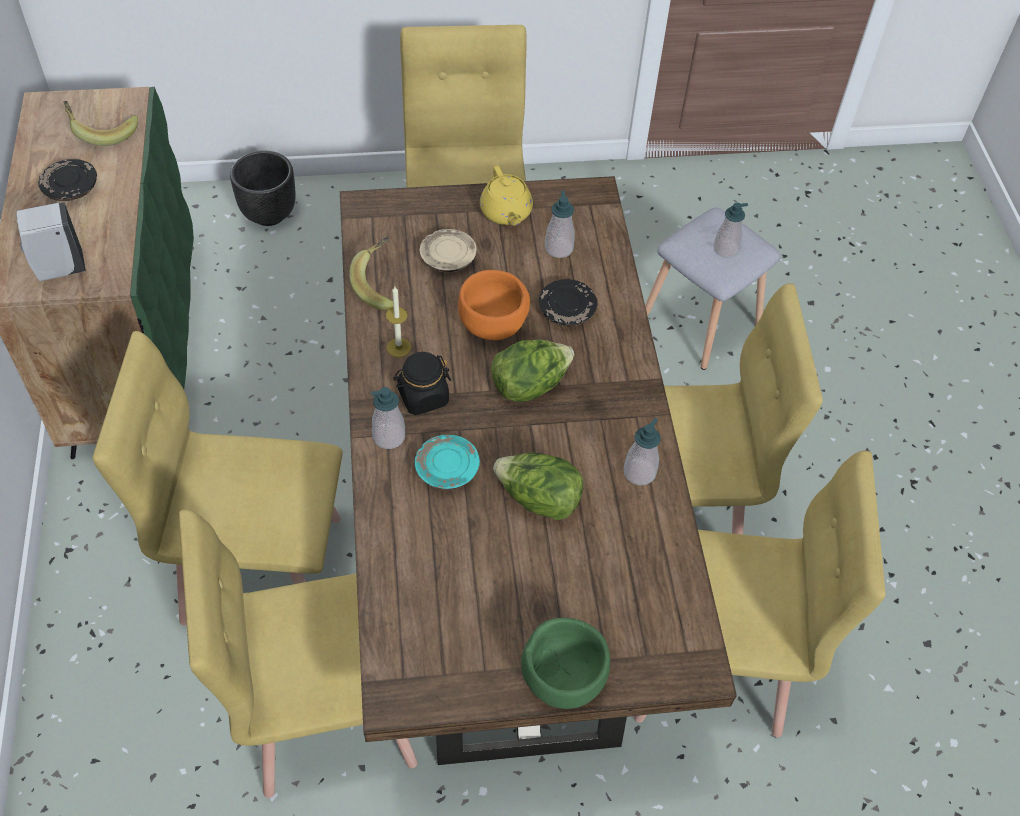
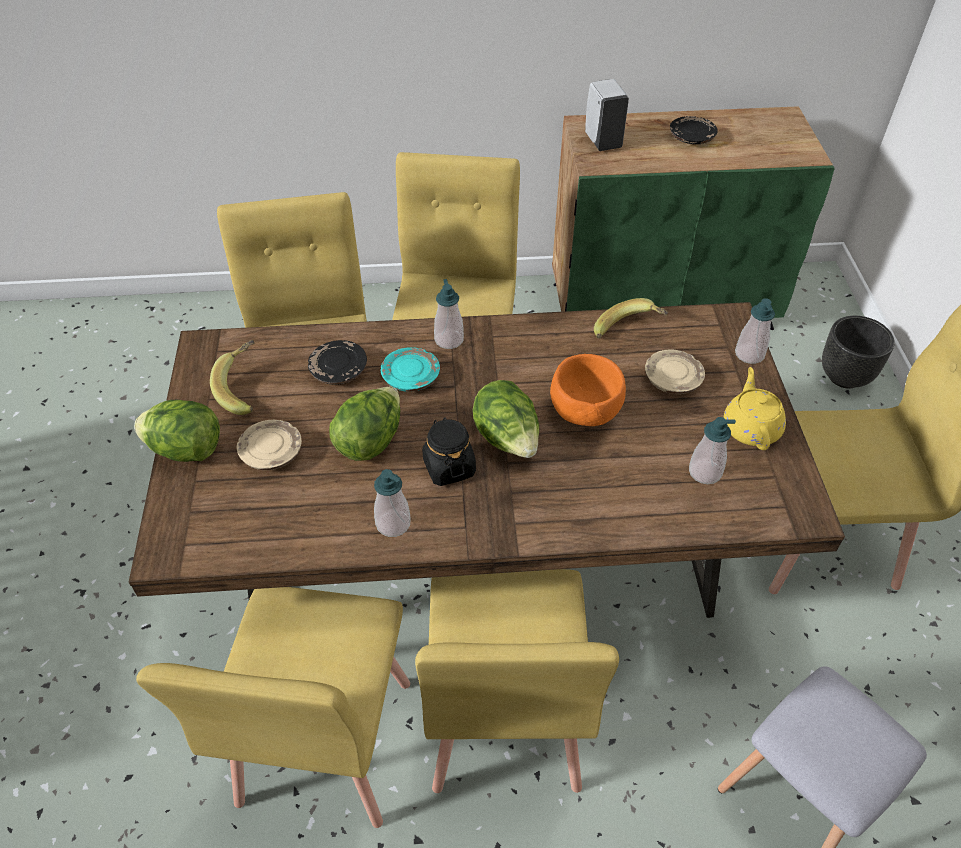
camera: 95 degrees right, 5 degrees down
banana [64,101,138,146] -> banana moved to [210,340,255,415]
candle [386,287,411,358] -> none
black jar [393,352,451,415] -> black jar moved to [422,417,476,486]
yellow teapot [480,166,533,225] -> yellow teapot turned 105 degrees clockwise [724,367,786,450]
green bowl [521,618,610,709] -> lettuce [134,400,220,462]
black plate [539,279,597,326] -> black plate moved to [308,340,367,385]
soap dispenser [713,203,748,258] -> soap dispenser moved to [735,298,775,364]
none -> beige plate [237,420,302,470]

